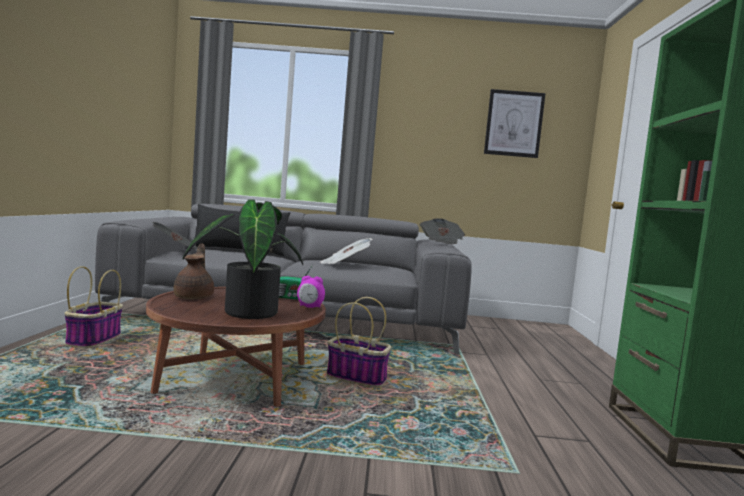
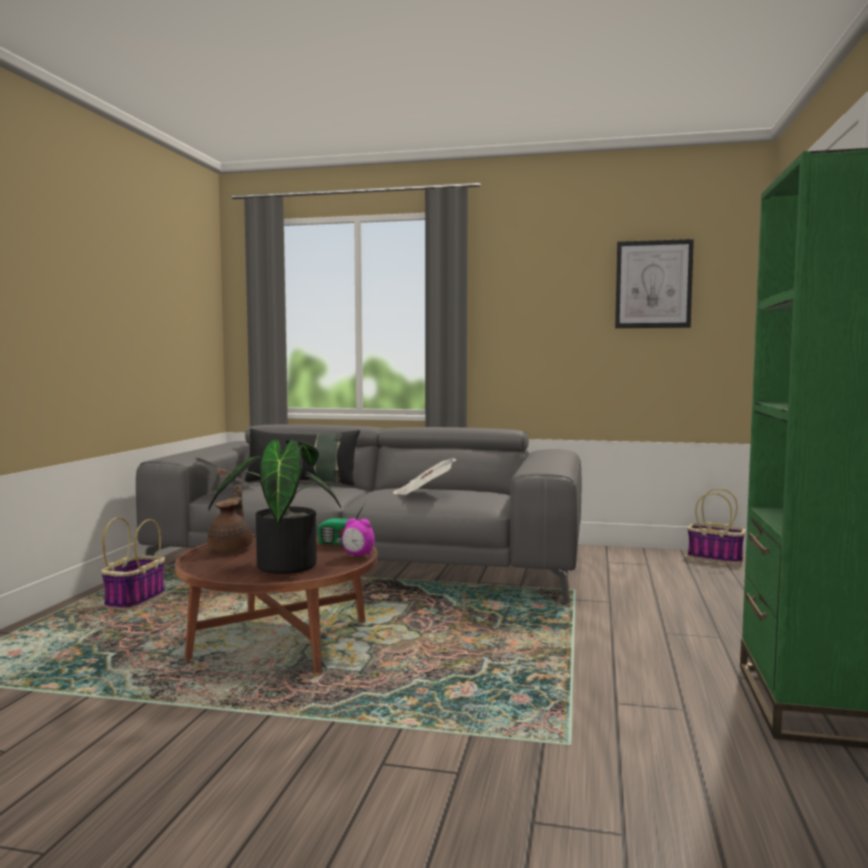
camera: 10 degrees right, 0 degrees up
basket [327,297,391,387] -> basket moved to [688,488,745,564]
newspaper [419,218,465,244] -> none

